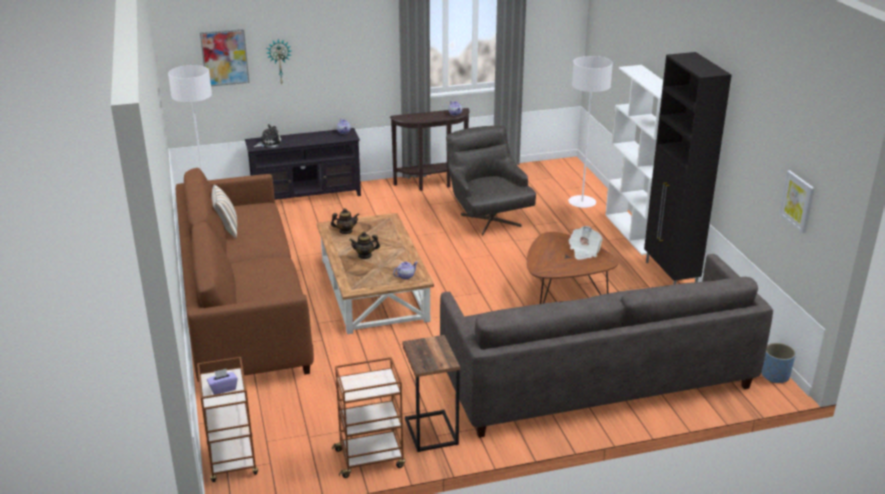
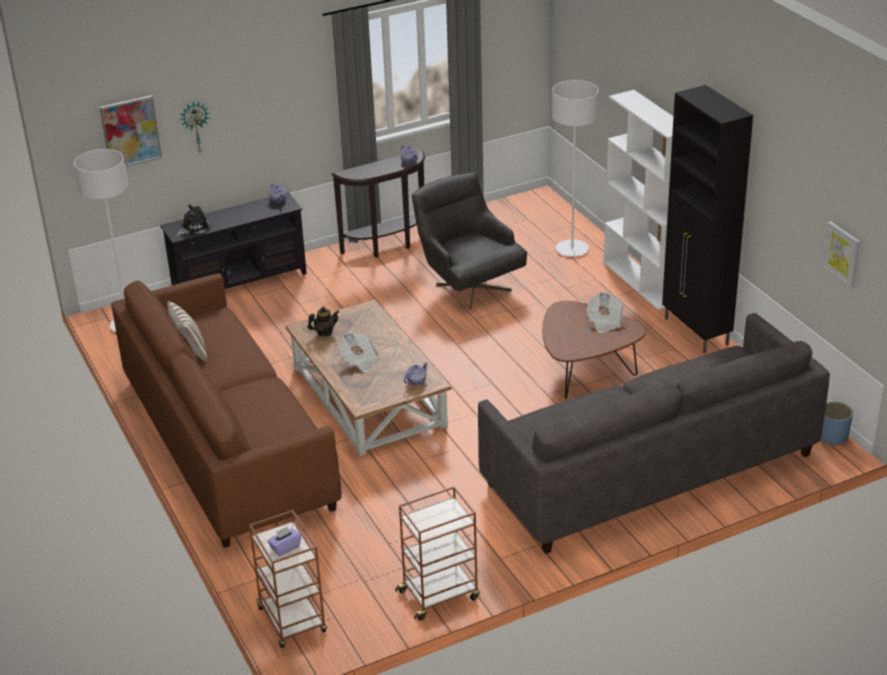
camera: 10 degrees left, 5 degrees up
teapot [350,232,380,259] -> newspaper [338,333,380,372]
side table [402,335,460,452] -> none

